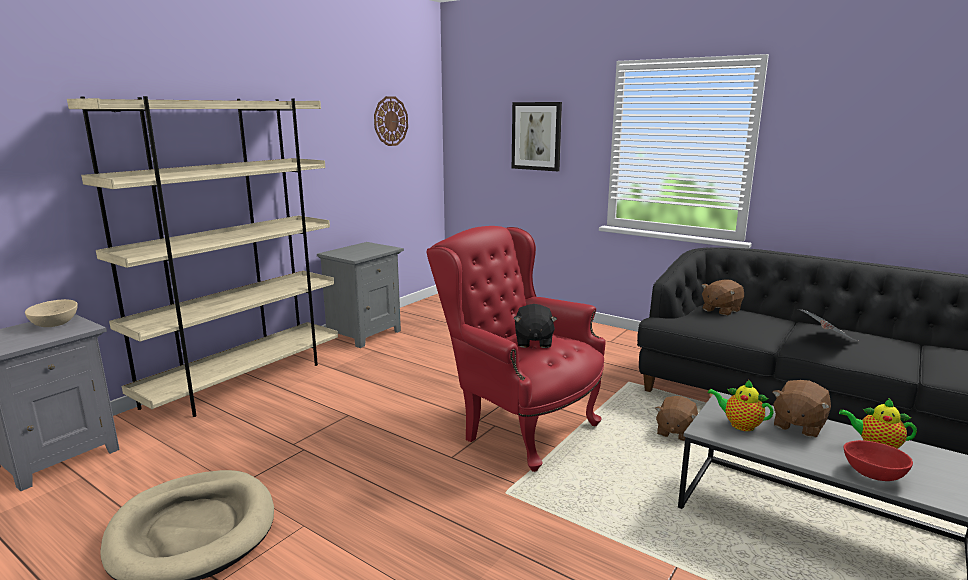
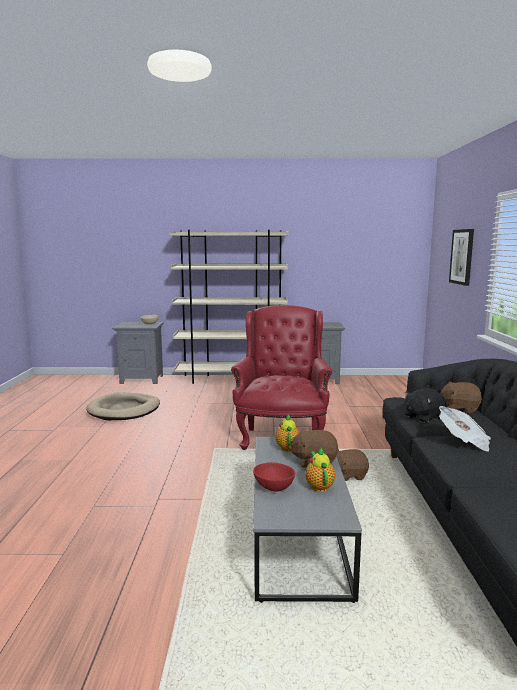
camera: 55 degrees right, 5 degrees down
wall clock [374,96,408,146] -> none
black plush toy [513,304,557,348] -> black plush toy moved to [404,388,446,423]

